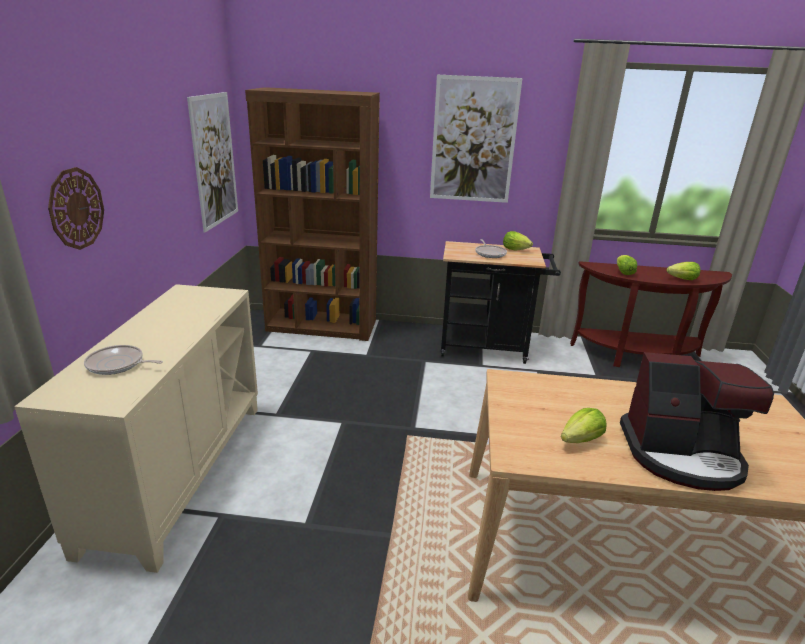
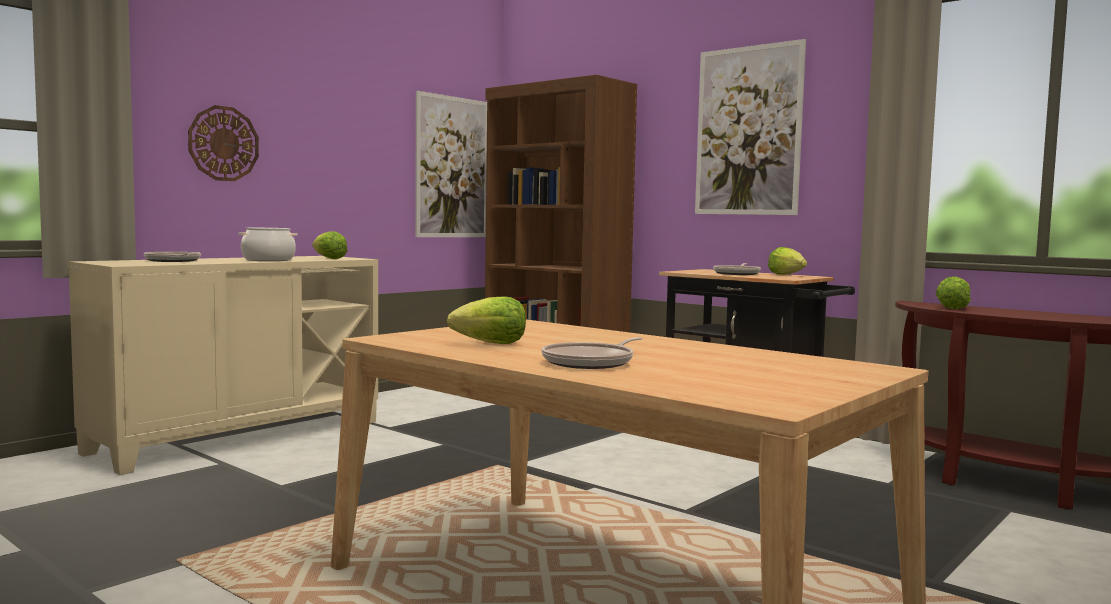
camera: 35 degrees right, 20 degrees down
coffee machine [620,352,774,491] -> frying pan [542,337,643,369]
lettuce [667,262,701,280] -> lettuce moved to [312,231,347,259]
none -> cooking pot [238,228,298,261]

